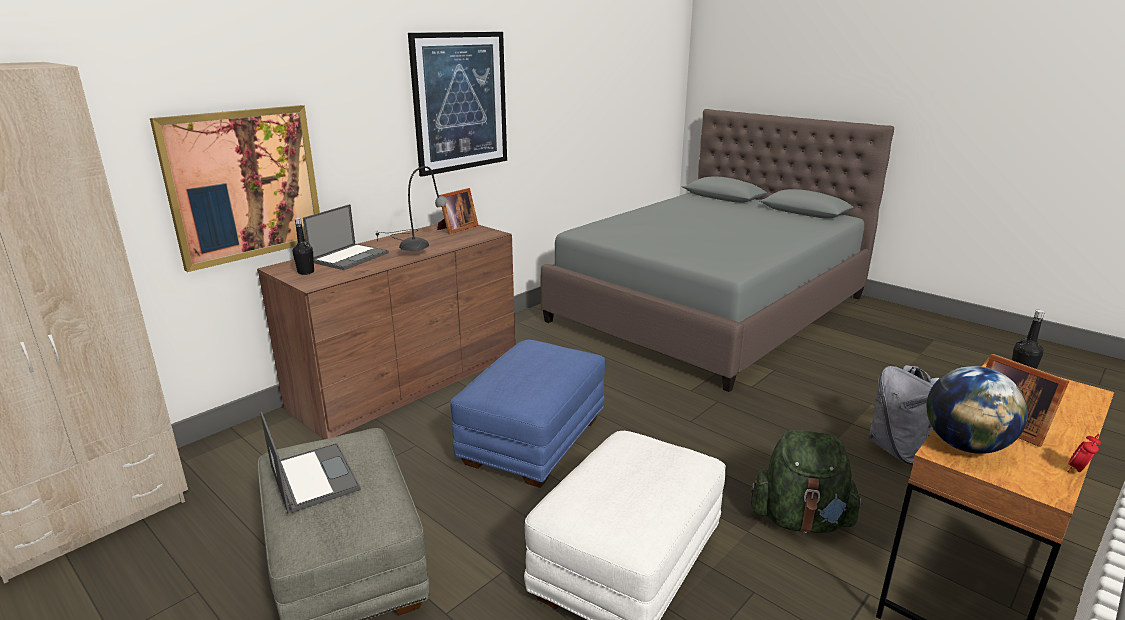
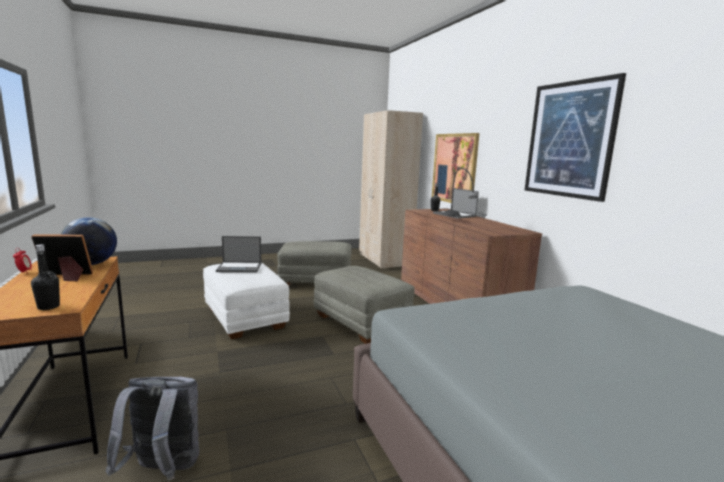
camera: 115 degrees right, 10 degrees down
laptop [260,412,361,514] -> laptop moved to [216,236,261,273]
picture frame [437,188,479,234] -> none
blue ottoman [450,340,605,488] -> grey ottoman [313,266,414,344]
green backpack [751,430,863,533] -> none

